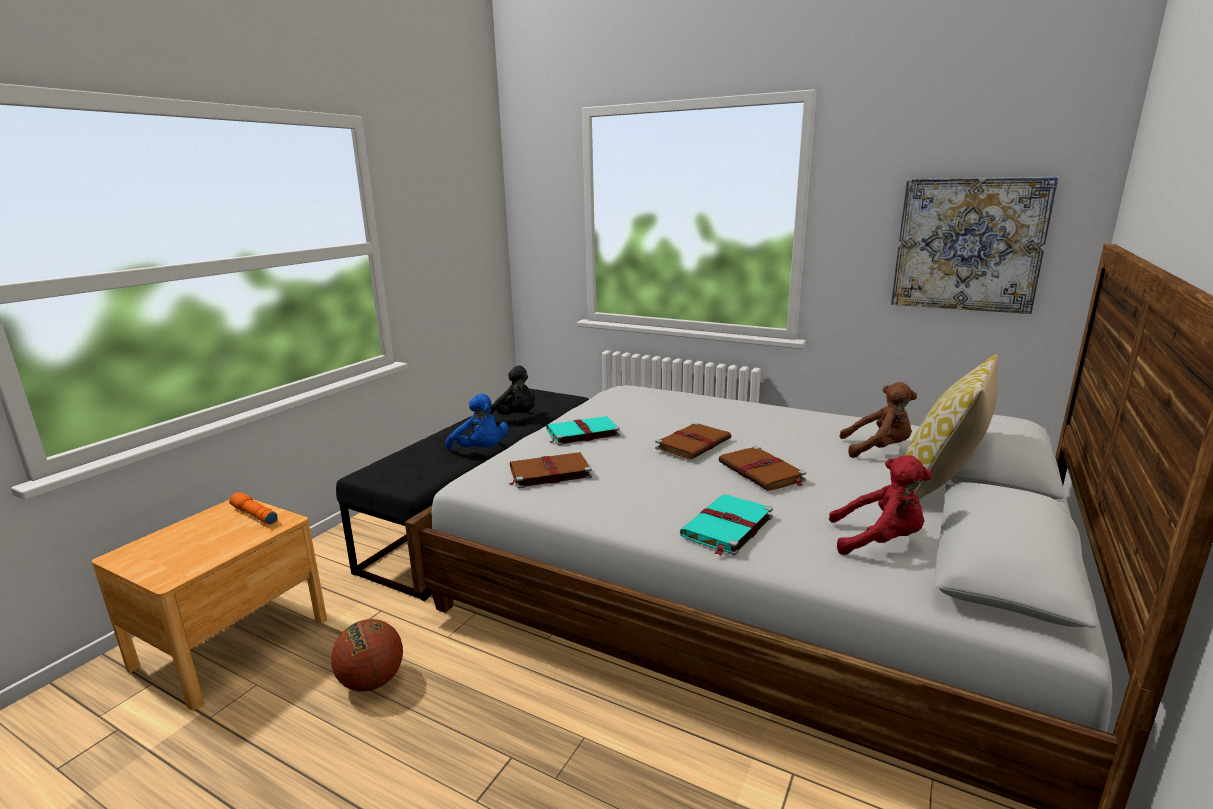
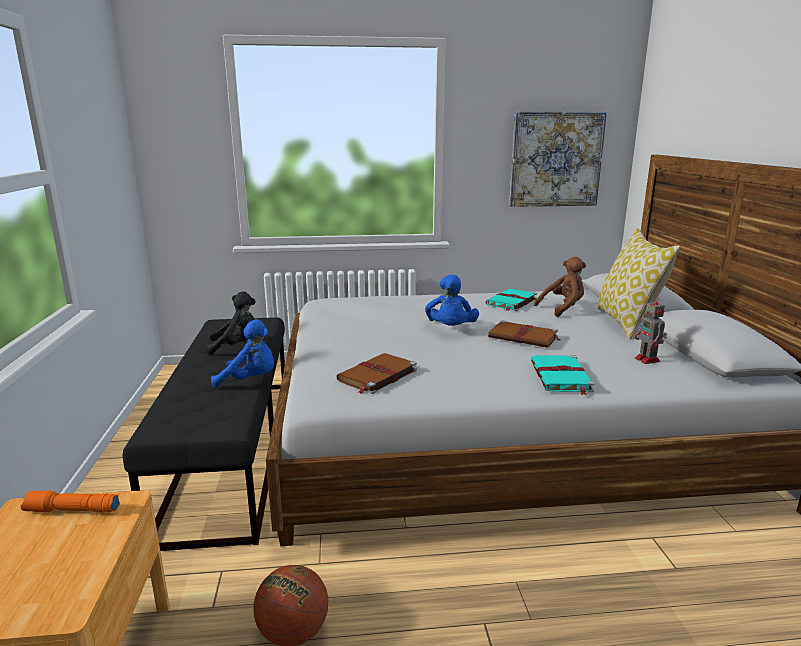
camera: 35 degrees left, 0 degrees up
turquoise book [546,416,620,445] -> turquoise book moved to [485,289,537,311]
brown book [655,422,731,459] -> blue plush toy [425,274,479,326]
red plush toy [829,455,932,555] -> toy robot [635,296,667,364]

